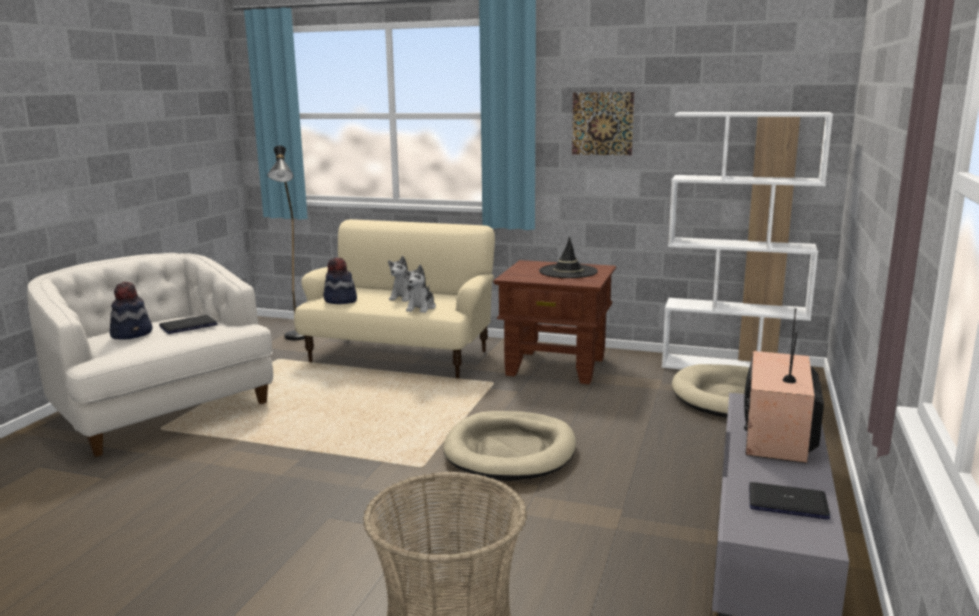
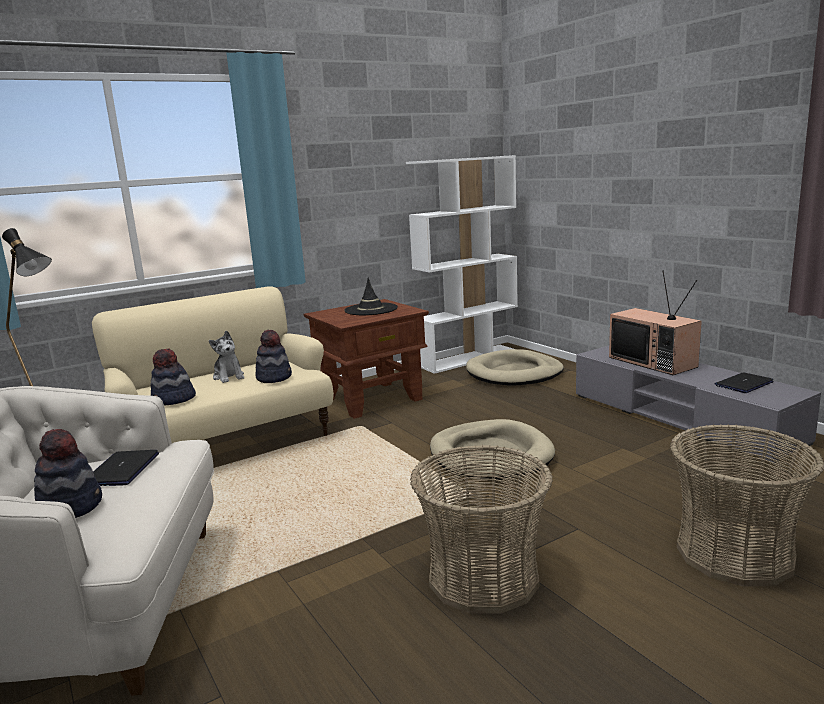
camera: 50 degrees left, 0 degrees up
plush toy [404,265,436,313] -> hat [255,330,292,383]
picture [572,92,634,155] -> none
none -> basket [410,445,553,614]

